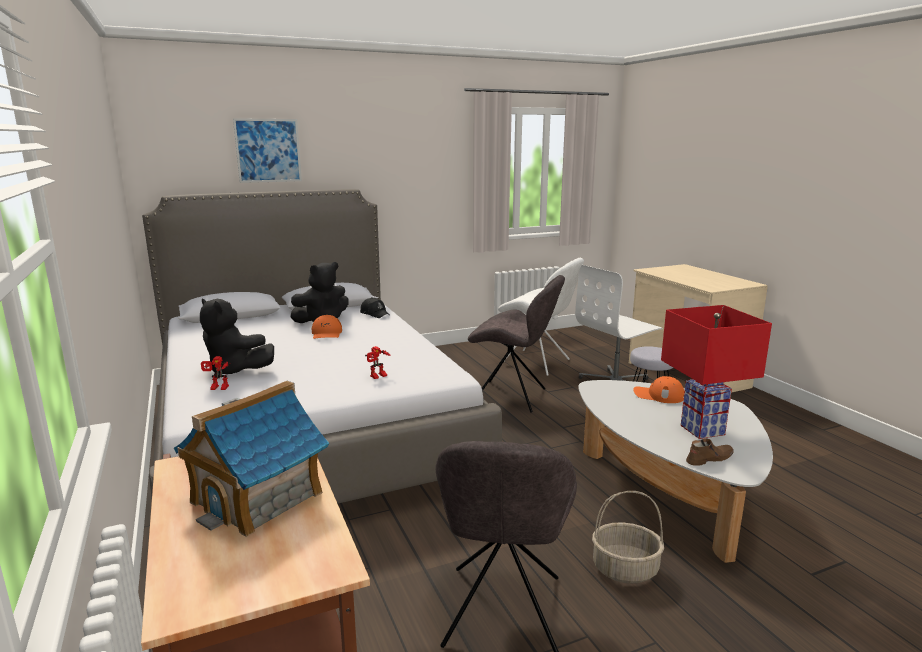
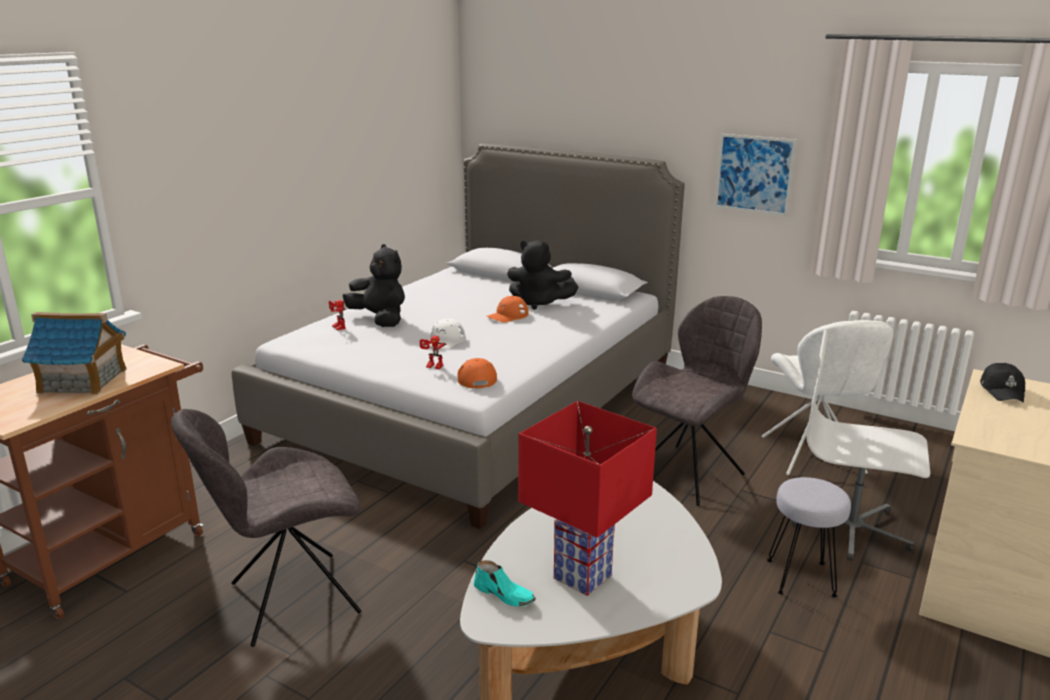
camera: 55 degrees right, 5 degrees up
black plush toy [200,299,274,379] -> black plush toy turned 135 degrees clockwise [343,244,405,327]
picture [233,118,302,183] -> picture moved to [715,134,796,216]
black cap [360,297,390,318] -> black cap moved to [980,363,1025,403]
grey chair [468,275,565,413] -> grey chair turned 120 degrees counterclockwise [632,296,762,506]
basket [592,491,664,584] -> none
orange cap [633,376,684,403] -> orange cap moved to [457,358,497,388]
brown shoe [686,438,734,466] -> turquoise shoe [474,560,536,606]
none -> white cap [429,319,465,349]

